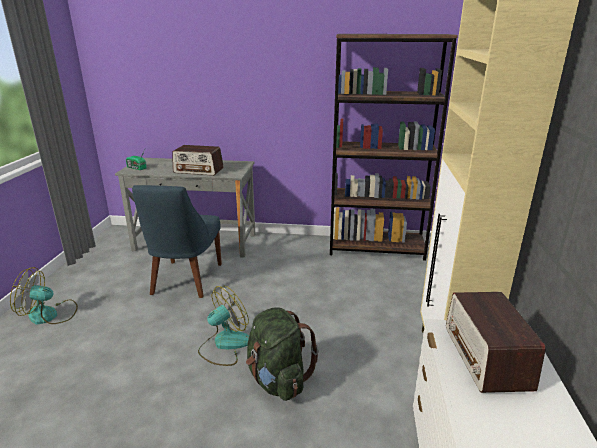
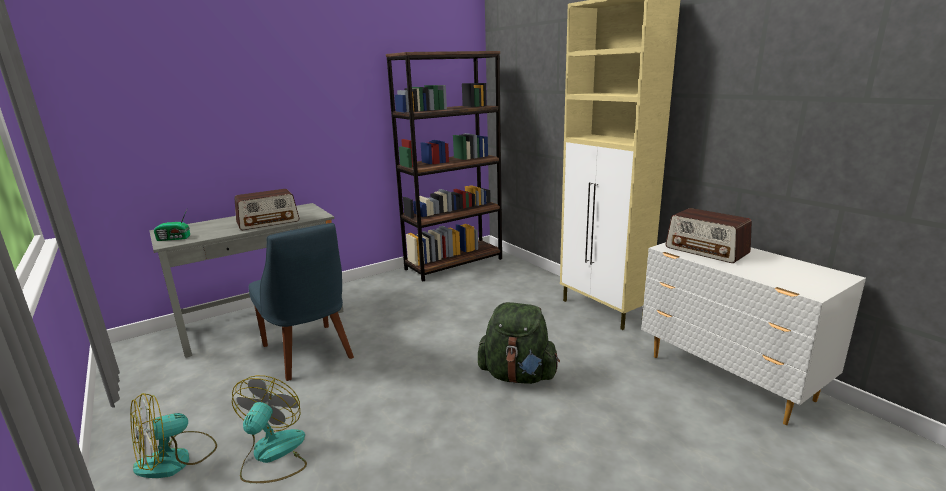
camera: 40 degrees left, 5 degrees down
fan [198,286,249,366] -> fan moved to [232,375,307,483]

